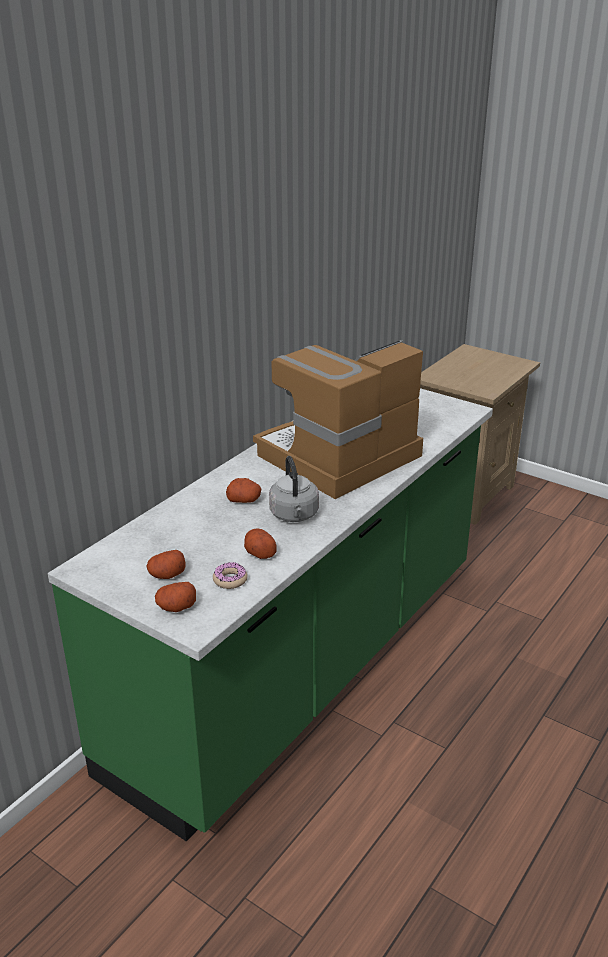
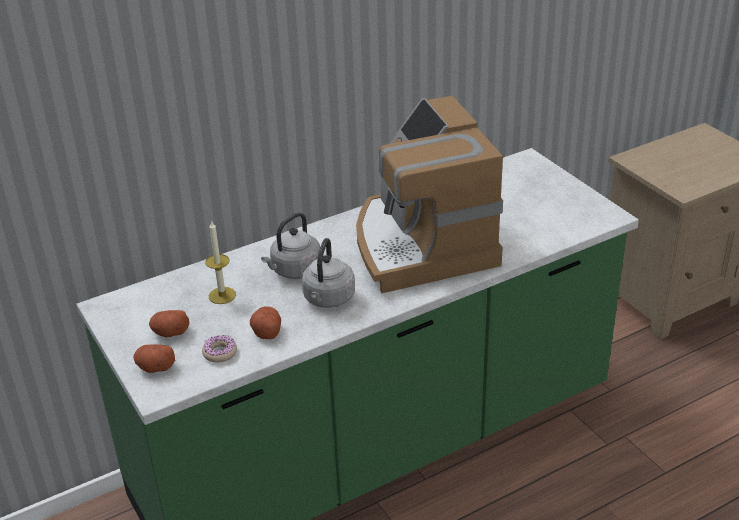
camera: 25 degrees right, 5 degrees up
potato [226,478,261,503] -> grey kettle [261,212,320,279]
coffee machine [253,340,423,499] -> coffee machine turned 90 degrees counterclockwise [356,96,503,293]
none -> candle [205,220,236,304]

